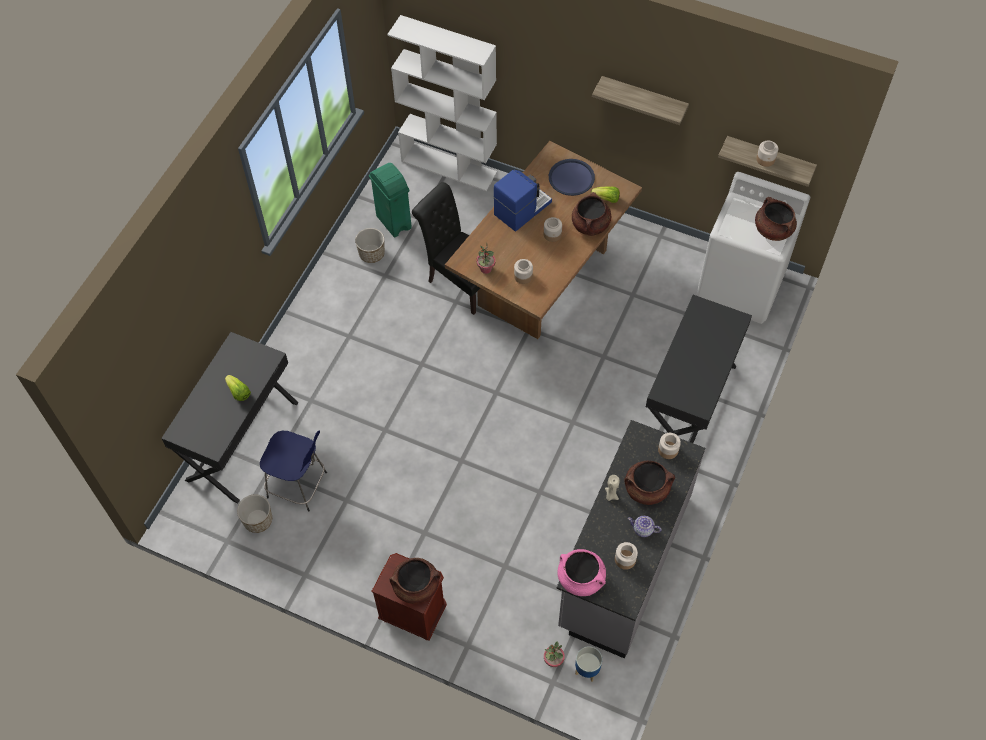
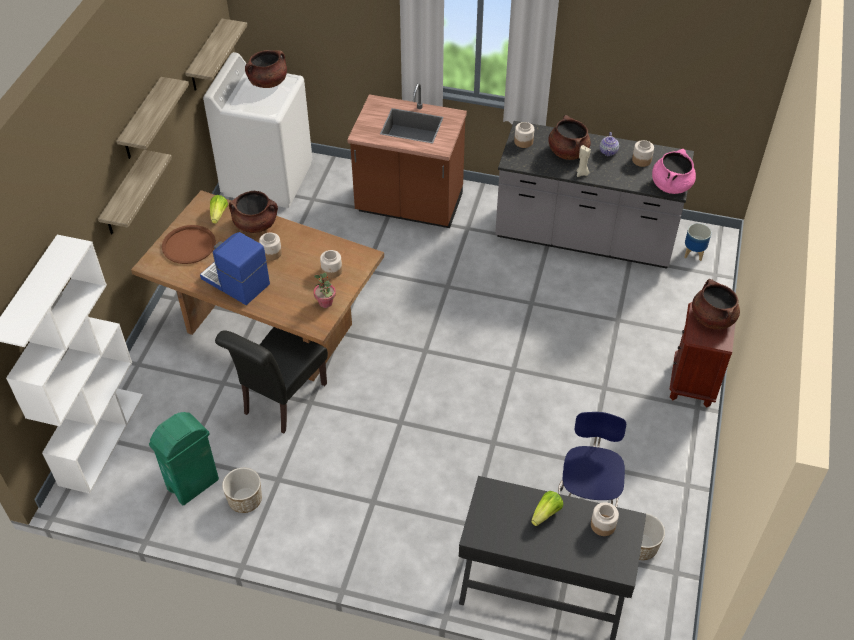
camera: 100 degrees left, 10 degrees down
potted plant [544,641,565,667] -> none
blue tray [549,159,595,196] -> brown tray [162,225,216,264]
black desk [646,295,752,443] -> brown counter [347,83,467,228]
jar [756,141,778,167] -> jar moved to [591,502,619,536]
none -> shelf [98,150,172,235]

